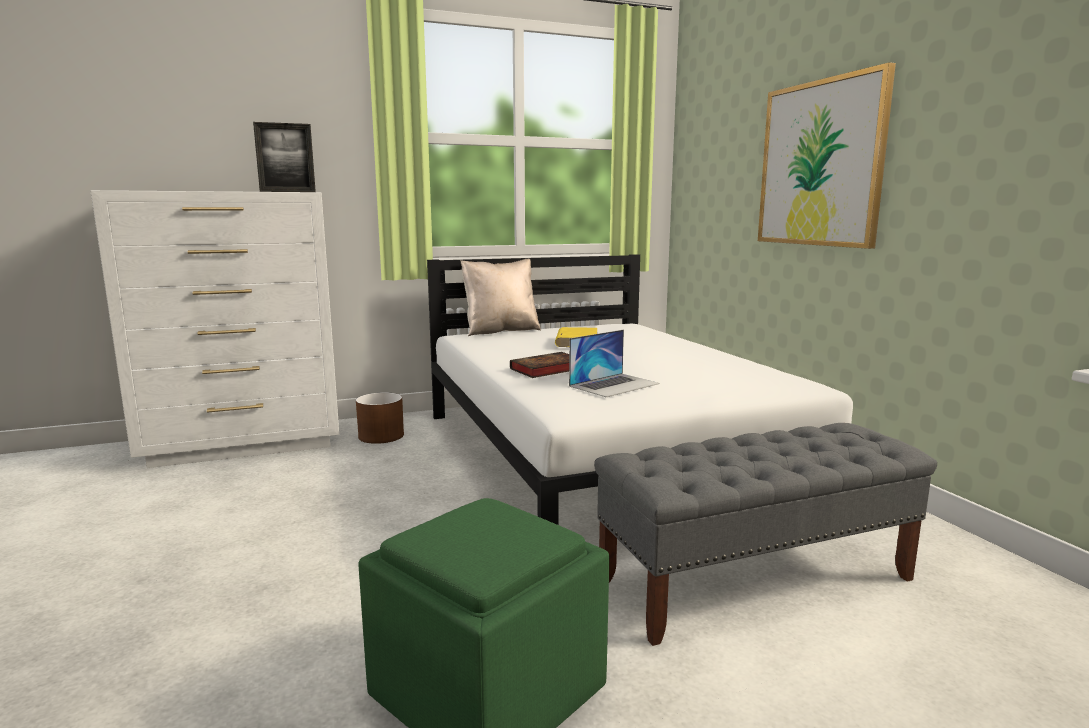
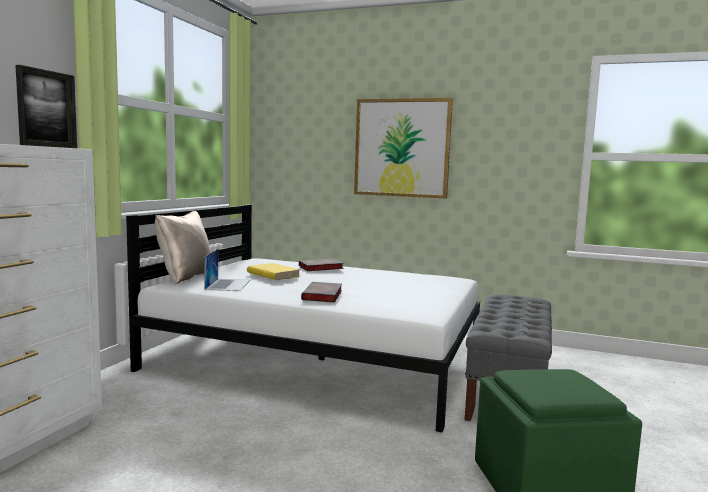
camera: 50 degrees left, 5 degrees down
brown planter [356,392,404,444] -> none
laptop [569,330,660,397] -> laptop moved to [204,249,250,291]
none -> book [299,259,344,271]

